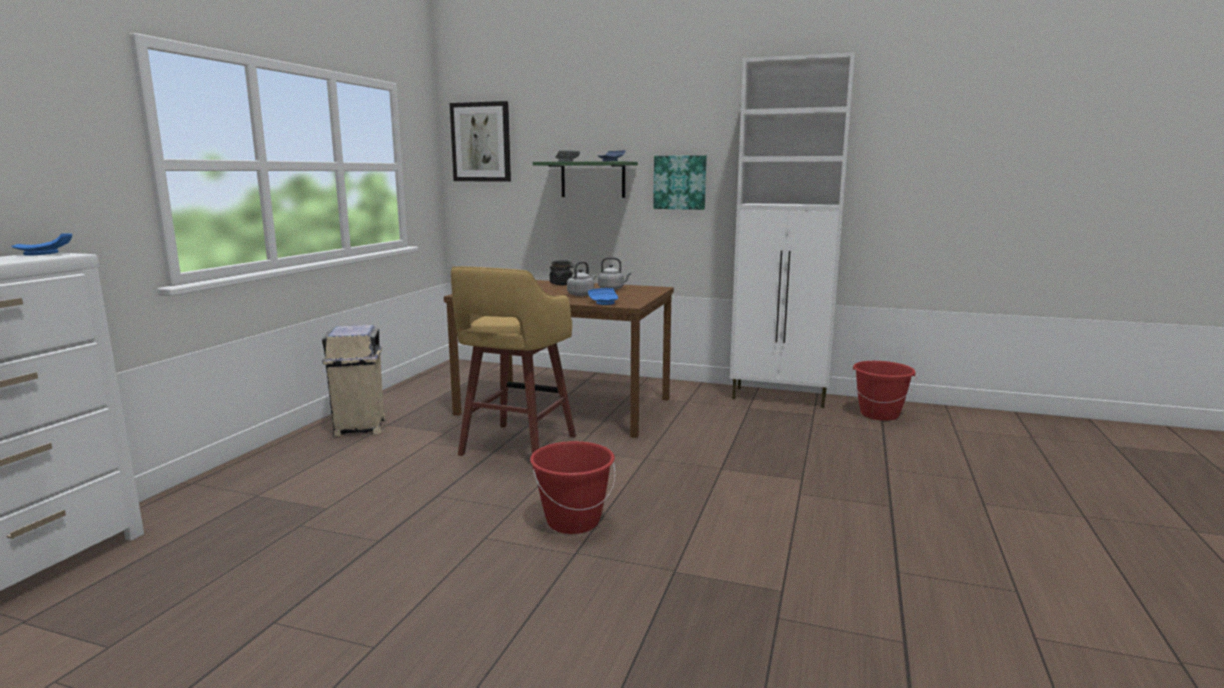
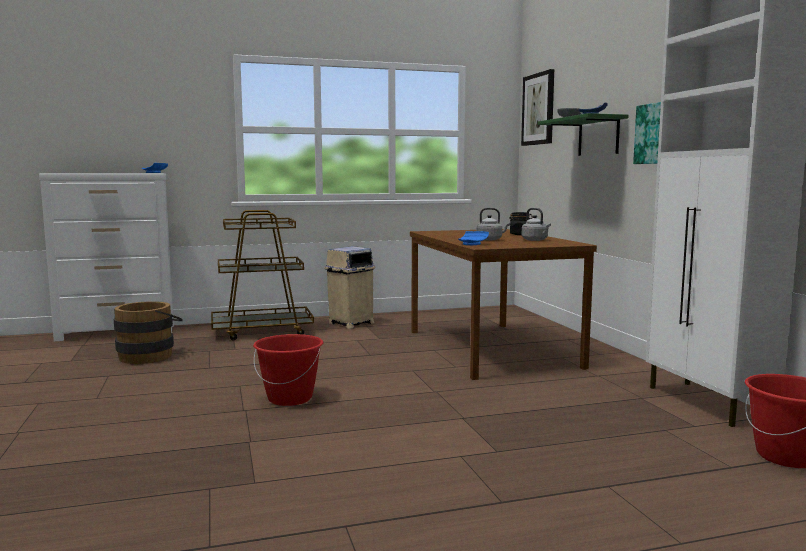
camera: 55 degrees right, 5 degrees down
yellow stool [451,266,576,456] -> none
none -> brown bucket [114,301,183,364]
none -> brown cart [211,210,314,340]

